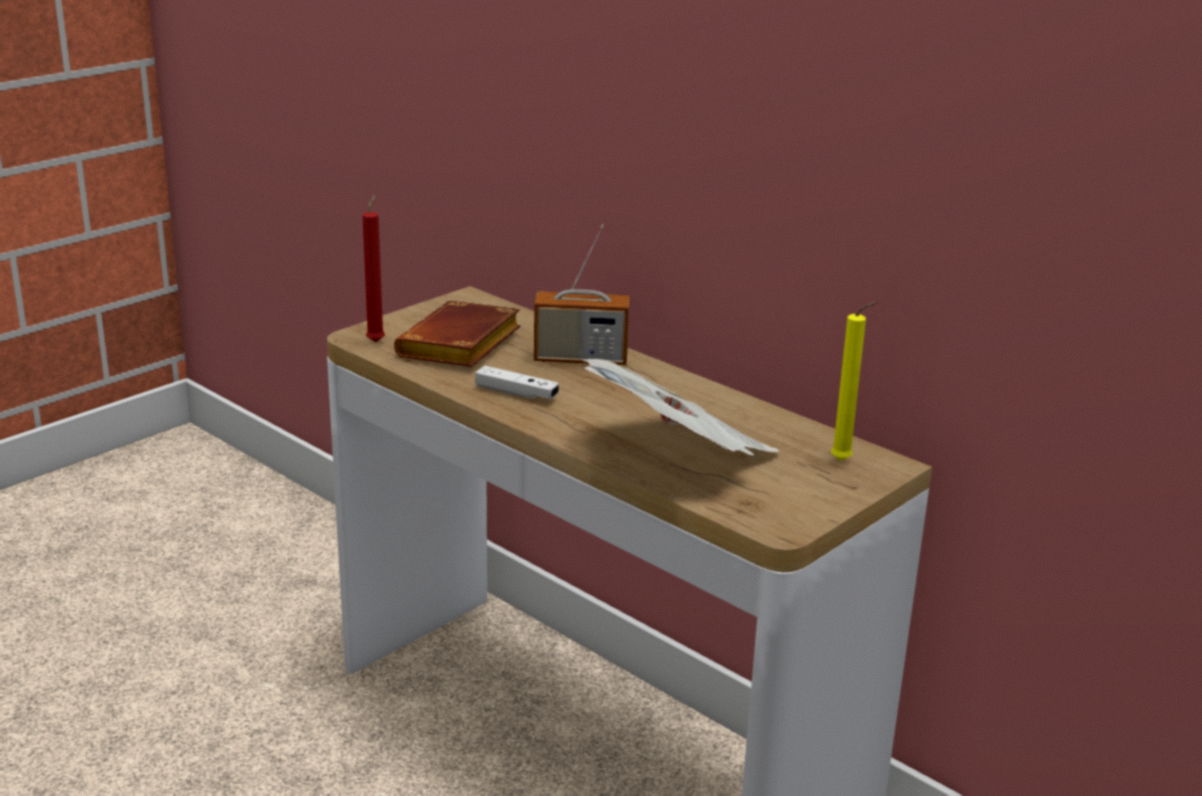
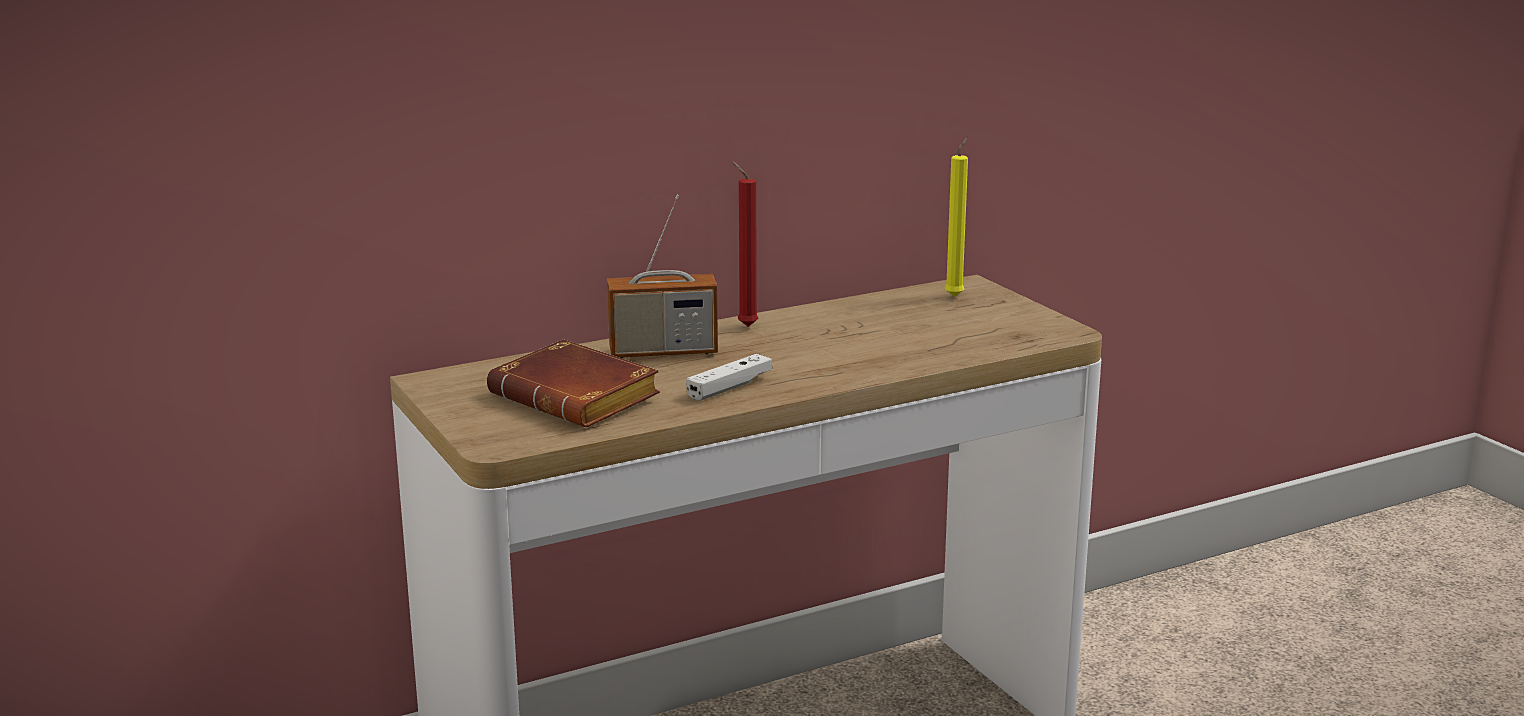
camera: 70 degrees left, 5 degrees down
red candle [362,195,385,342] -> red candle moved to [732,161,759,327]
radio [534,225,630,365] -> radio turned 60 degrees clockwise [607,195,718,359]
newspaper [583,359,779,456] -> none

